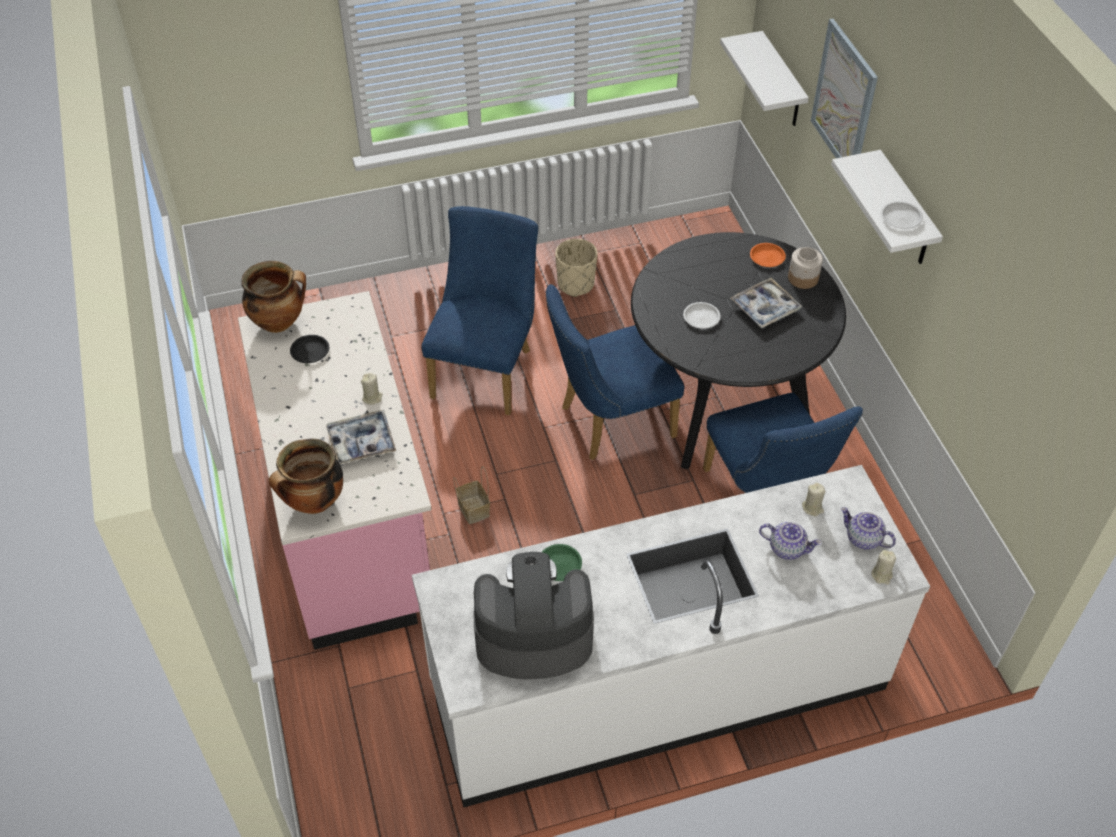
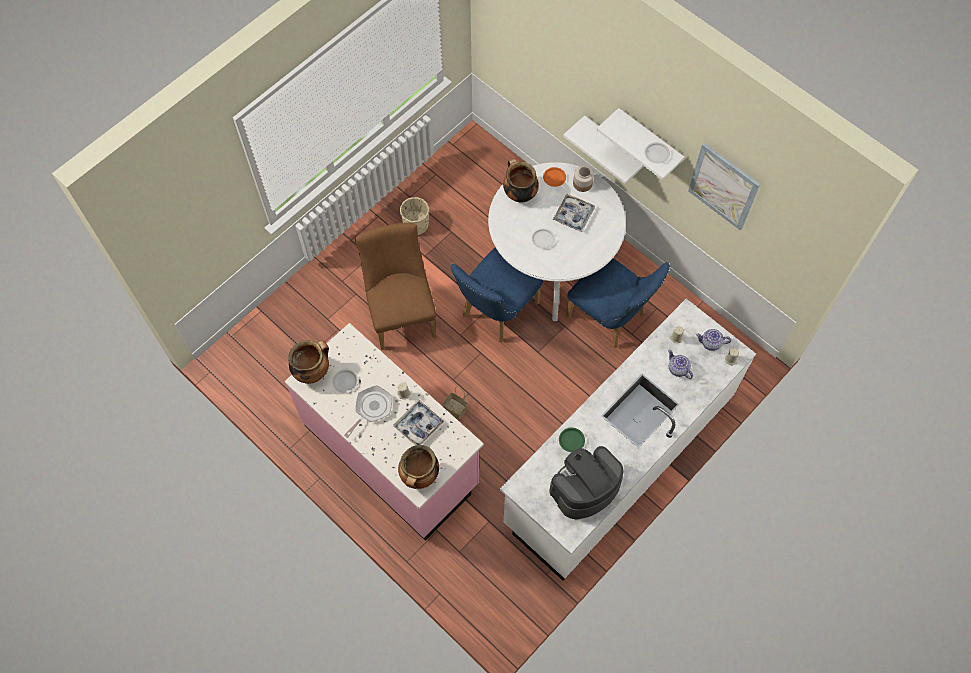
camera: 30 degrees left, 15 degrees up
black plate [290,335,329,363] -> white plate [333,369,358,393]
blue chair [421,206,538,415] -> brown chair [355,223,436,350]
black dining table [631,232,846,469] -> white dining table [488,162,626,321]
white shelf [720,31,809,126] -> white shelf moved to [563,115,644,184]
teapot [759,522,822,560] -> teapot turned 120 degrees counterclockwise [668,350,693,379]
picture [811,18,878,158] -> picture moved to [688,143,760,231]
none -> frying pan [344,385,392,438]
none -> cooking pot [503,158,539,202]

